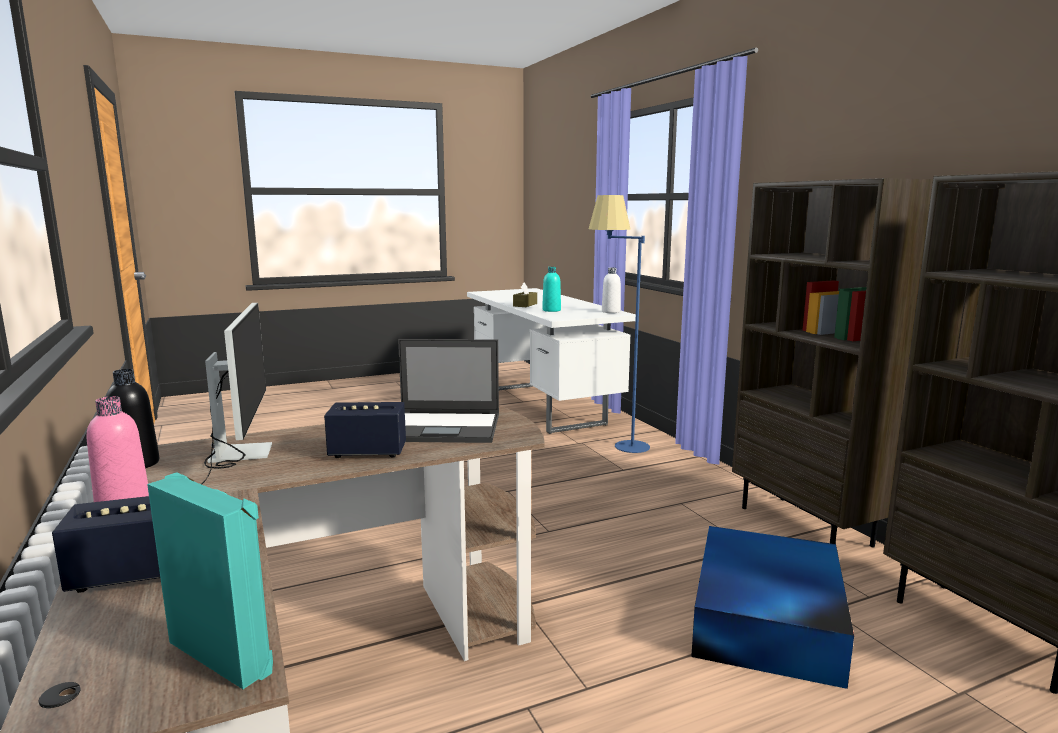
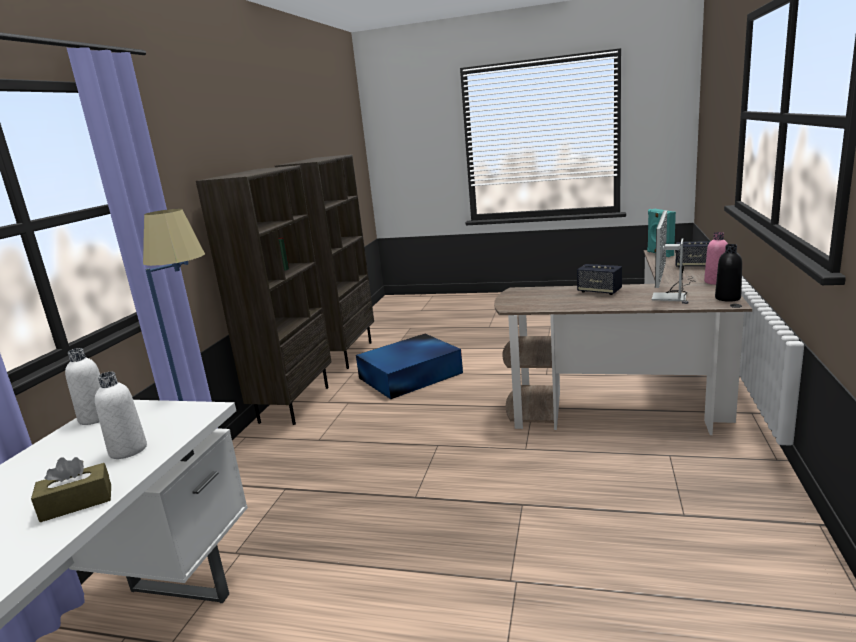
camera: 140 degrees left, 5 degrees up
laptop [398,339,499,443] -> none
turquoise bottle [542,267,561,312] -> white bottle [95,372,147,459]

